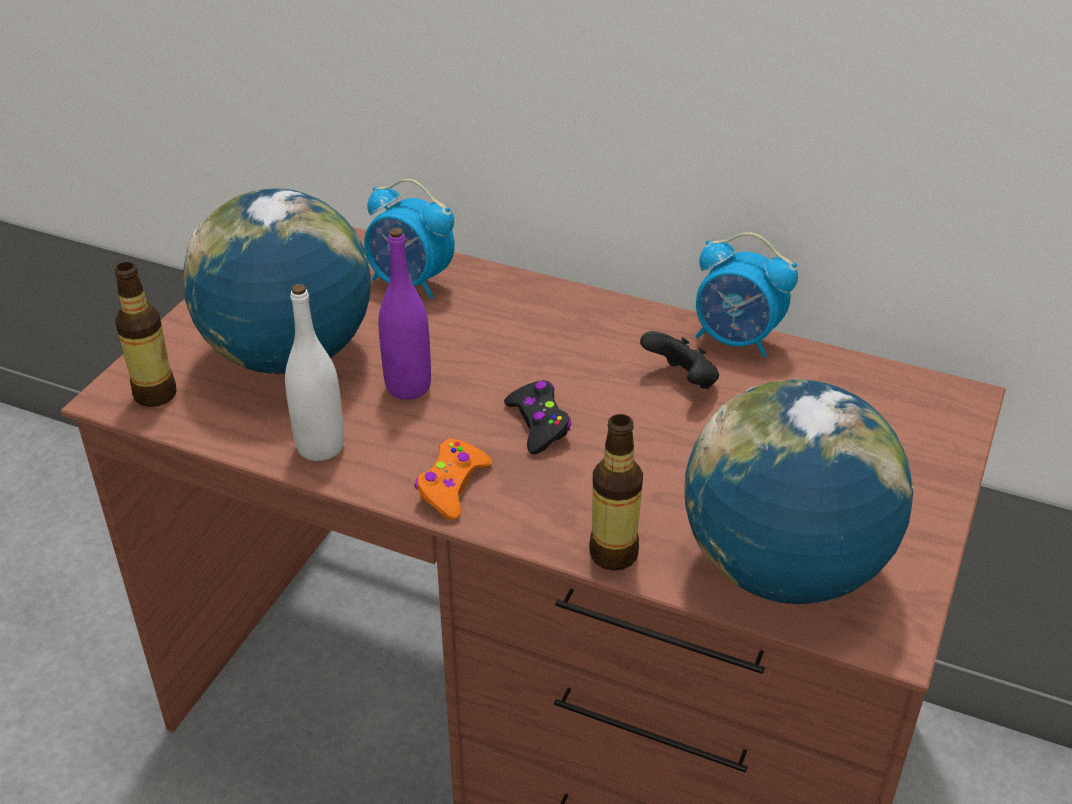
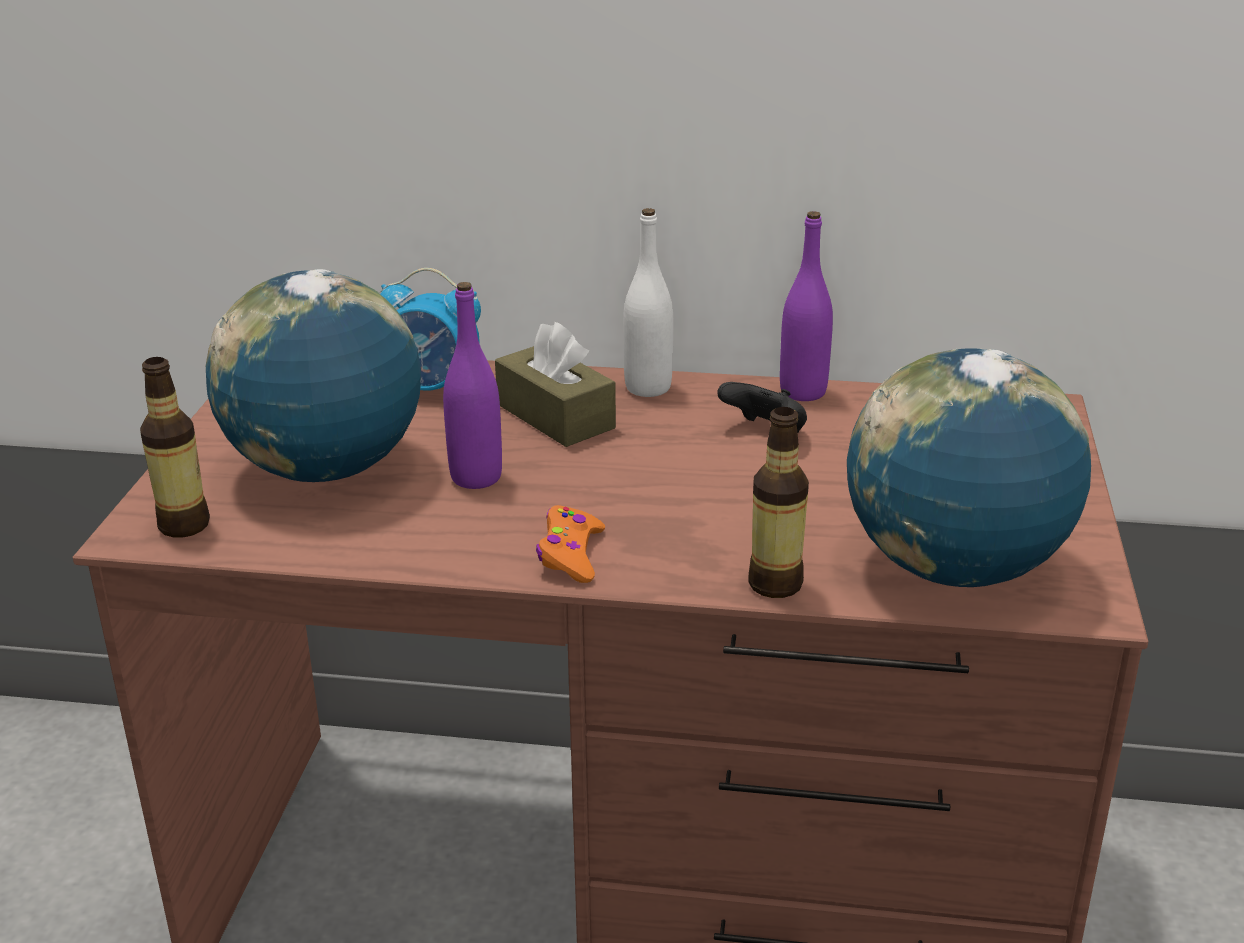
camera: 15 degrees left, 10 degrees down
white bottle [285,284,344,461] -> white bottle moved to [623,208,673,397]
black game controller [504,380,571,455] -> none
alarm clock [695,232,798,358] -> purple bottle [780,211,833,401]
none -> brown tissue box [495,322,616,447]

